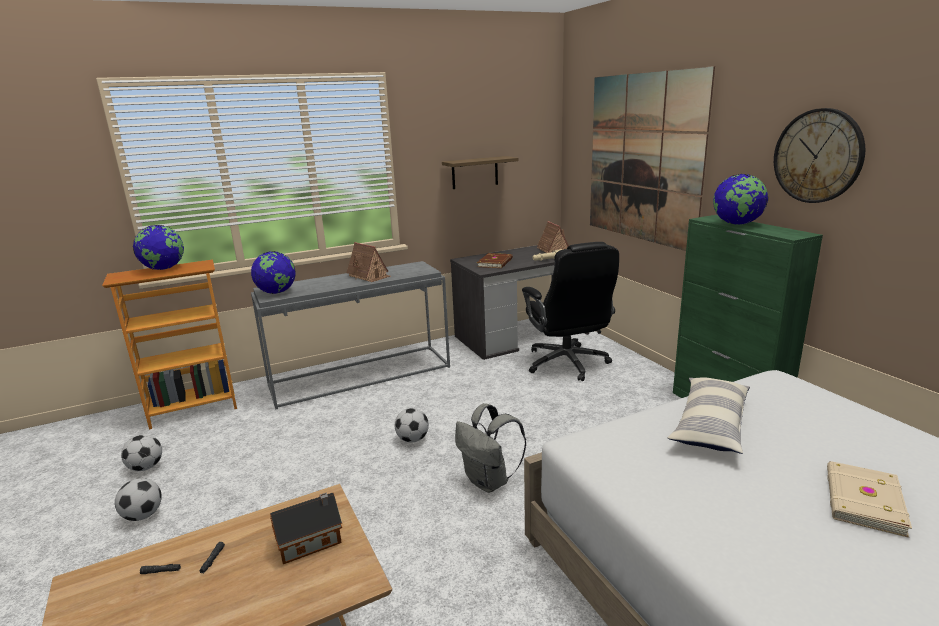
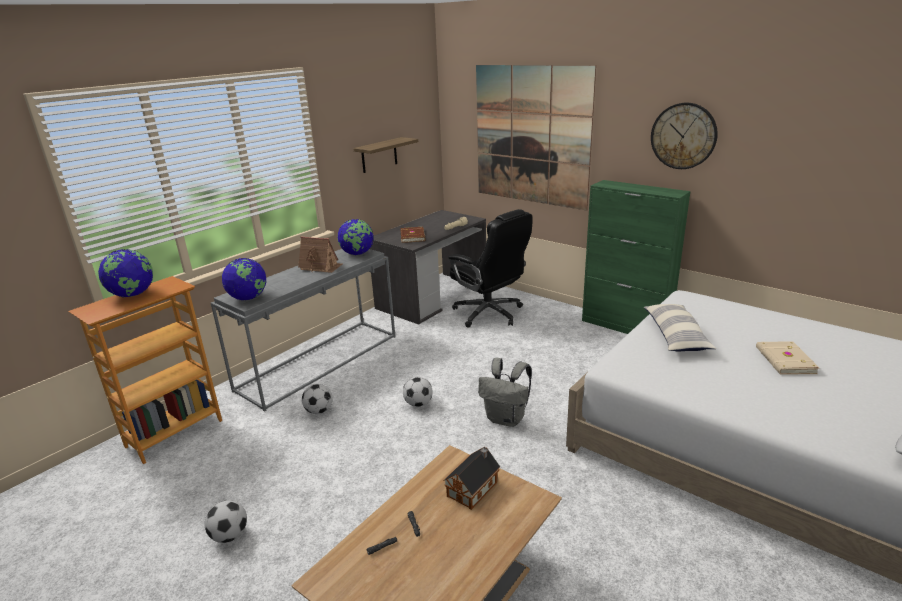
camera: 25 degrees left, 5 degrees up
football [121,434,162,471] -> football moved to [302,384,332,414]
toy house [537,221,569,253] -> none
globe [713,174,768,225] -> globe moved to [337,219,374,255]

